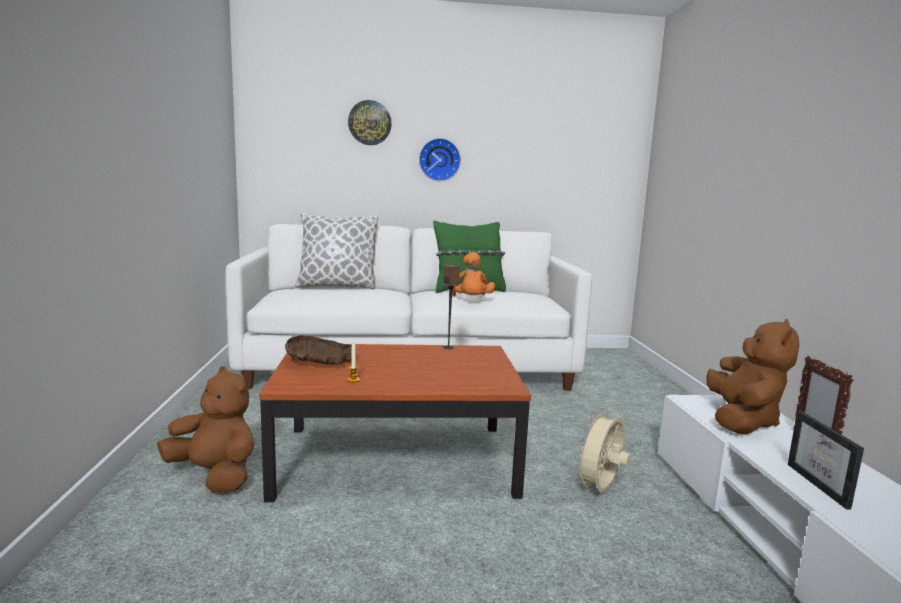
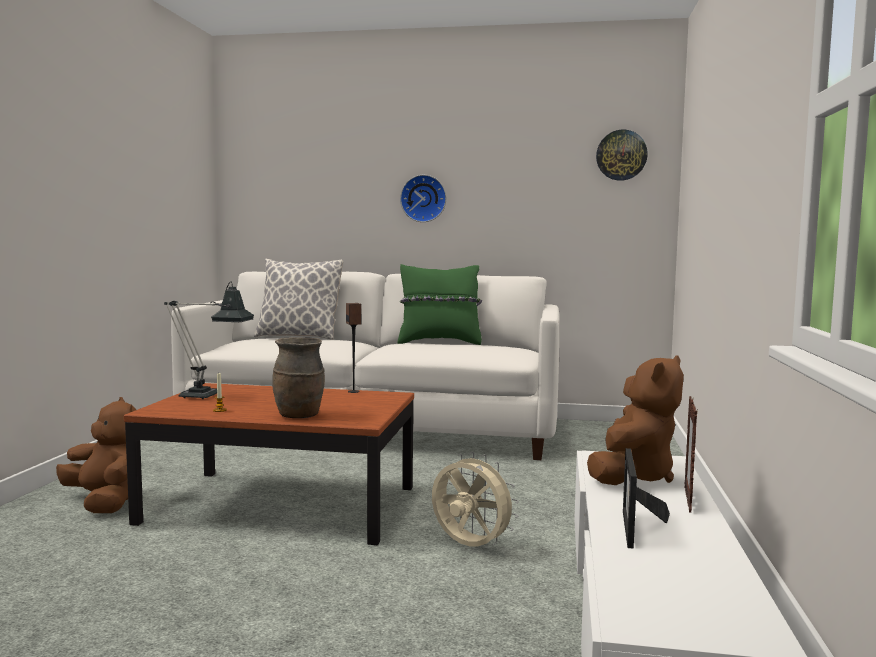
camera: 15 degrees right, 5 degrees down
brown bowl [285,335,352,365] -> table lamp [164,281,254,399]
wall clock [348,100,392,145] -> wall clock moved to [596,130,648,181]
orange plush toy [452,252,495,296] -> none
beige fan [573,407,630,493] -> beige fan turned 75 degrees clockwise [432,452,519,546]
none -> brown vase [272,337,325,418]

